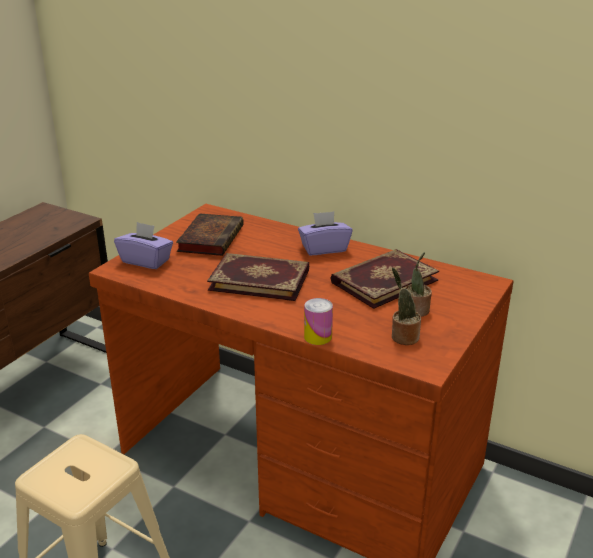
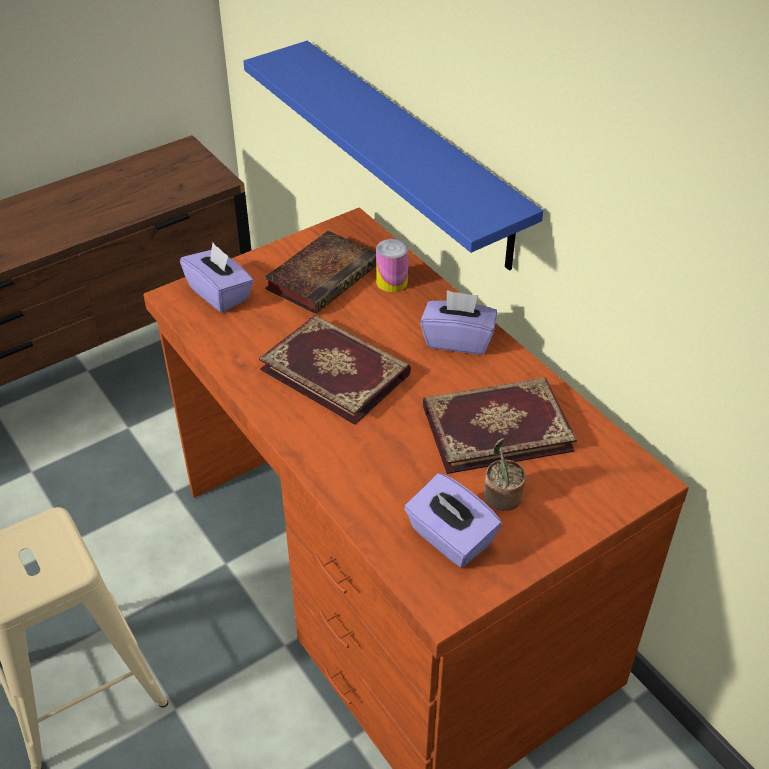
camera: 25 degrees right, 15 degrees up
can [304,298,333,345] -> can moved to [376,239,408,292]
potted plant [392,268,421,345] -> purple tissue box [404,473,502,567]
none -> blue shelf [243,41,543,271]

